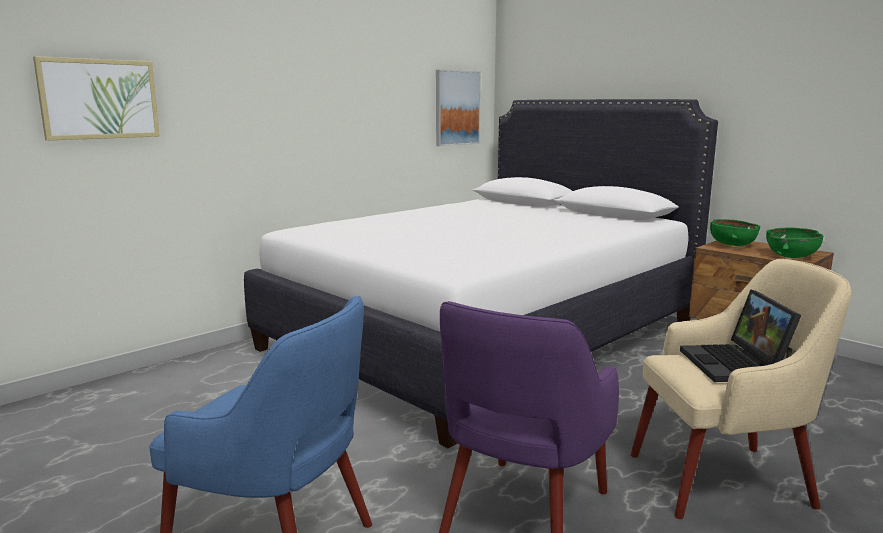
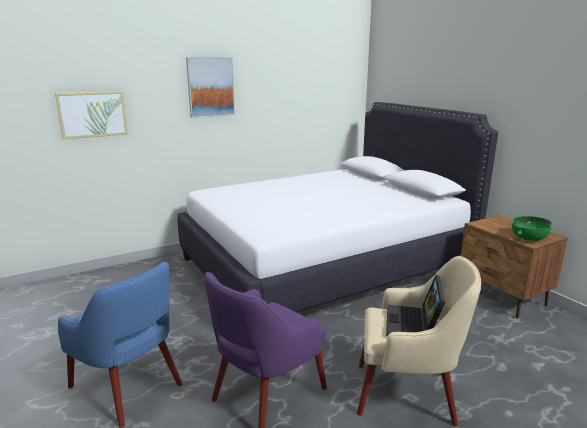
camera: 15 degrees right, 5 degrees up
picture [436,70,481,146] -> picture moved to [186,57,235,118]
green bowl [710,219,760,246] -> none

